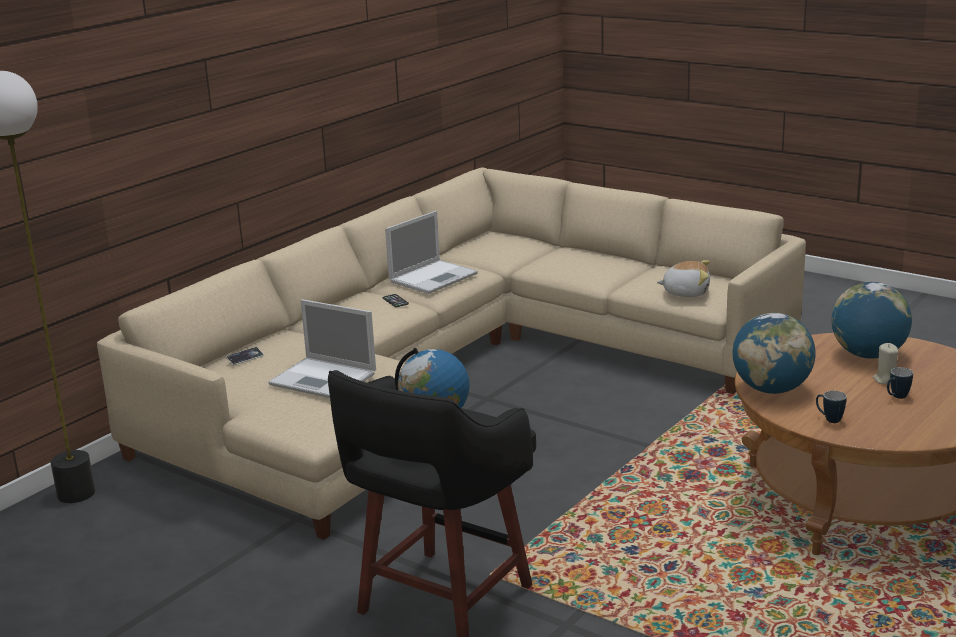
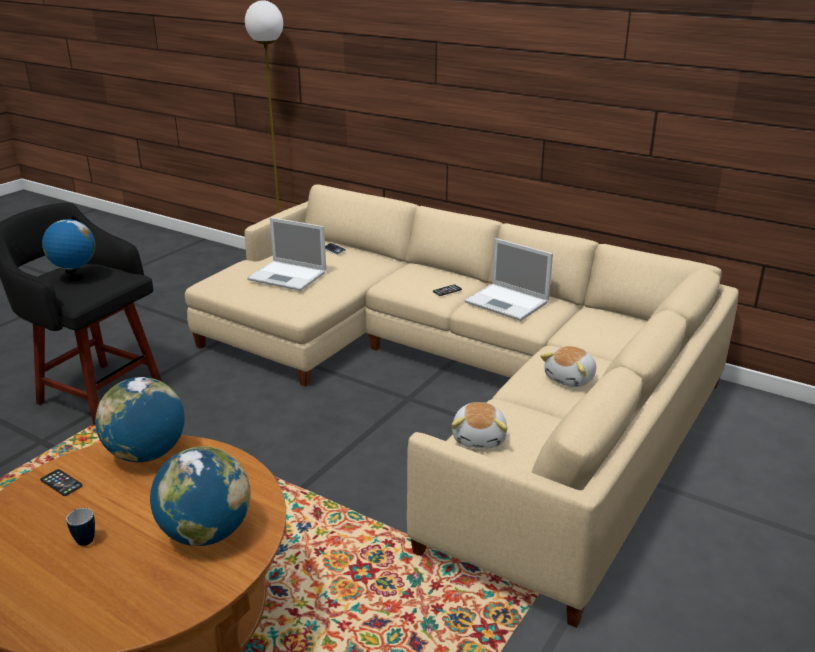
camera: 85 degrees right, 5 degrees up
laptop [268,299,376,398] -> laptop turned 90 degrees counterclockwise [247,217,326,291]
mug [816,391,847,423] -> phone [40,469,83,496]
beige candle [873,343,899,385] -> none
none -> plush toy [540,346,596,387]

